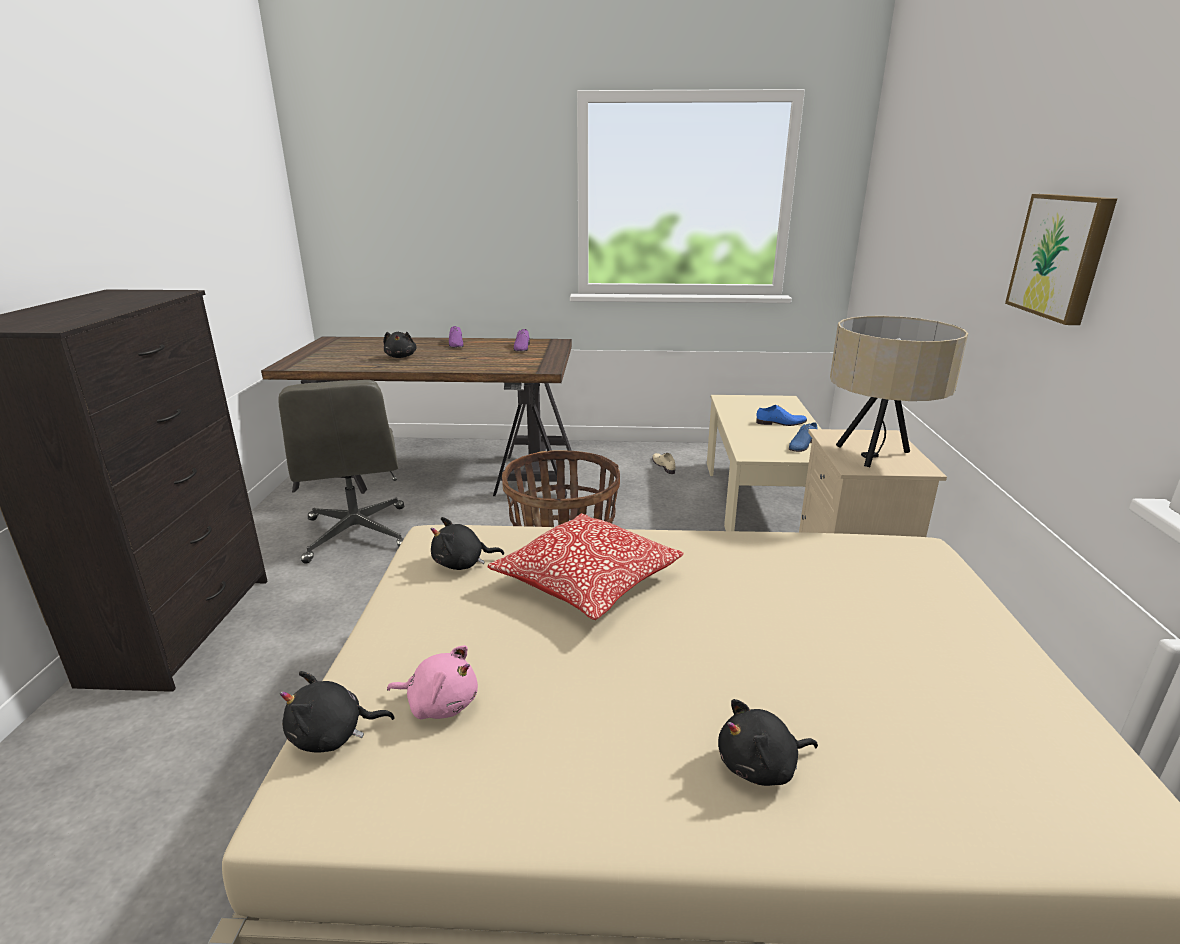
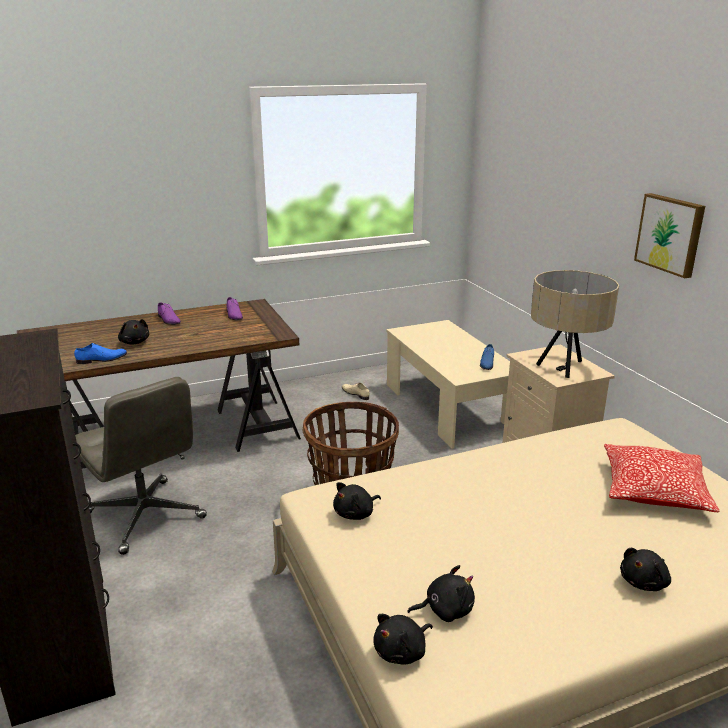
camera: 25 degrees left, 0 degrees up
pink plush toy [387,645,478,719] -> black plush toy [407,565,475,622]
pillow [487,513,684,620] -> pillow moved to [604,444,719,512]
blue shoe [756,405,807,426] -> blue shoe moved to [74,343,127,364]

